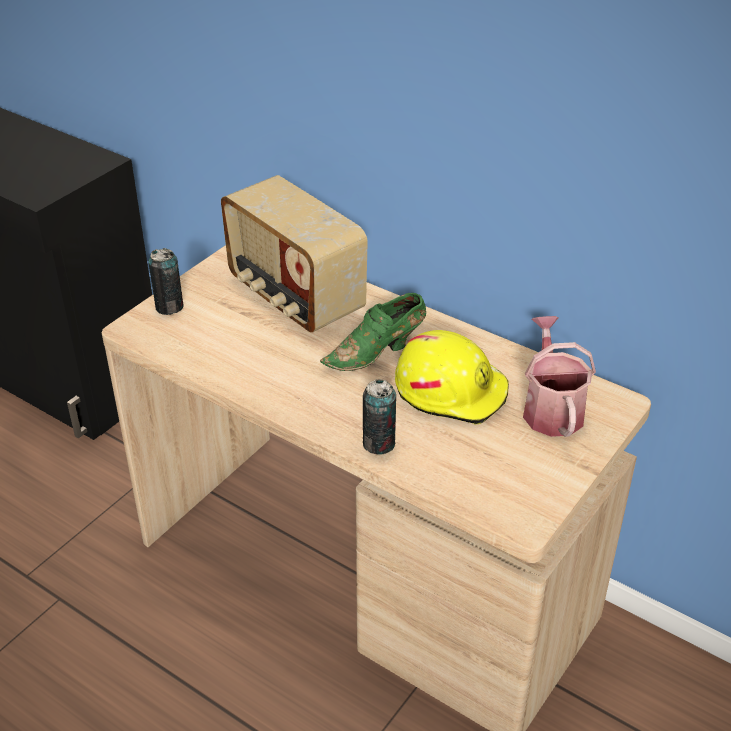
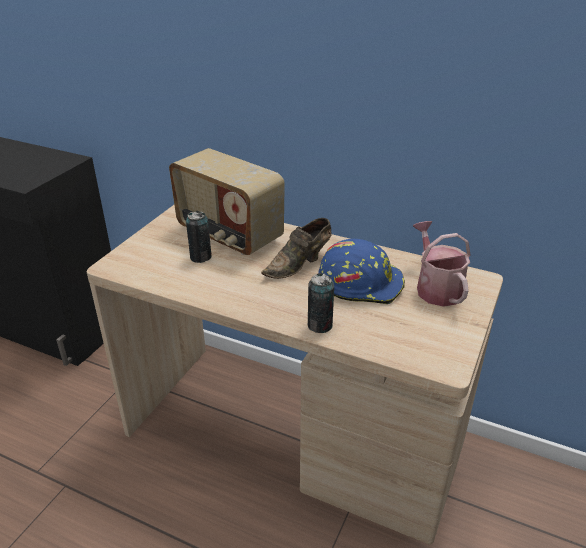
camera: 10 degrees left, 5 degrees down
can [148,248,183,315] -> can moved to [186,211,211,263]
green shoe [320,293,426,371] -> brown shoe [261,218,332,279]
yellow hard hat [395,330,509,424] -> blue hard hat [318,239,405,304]

